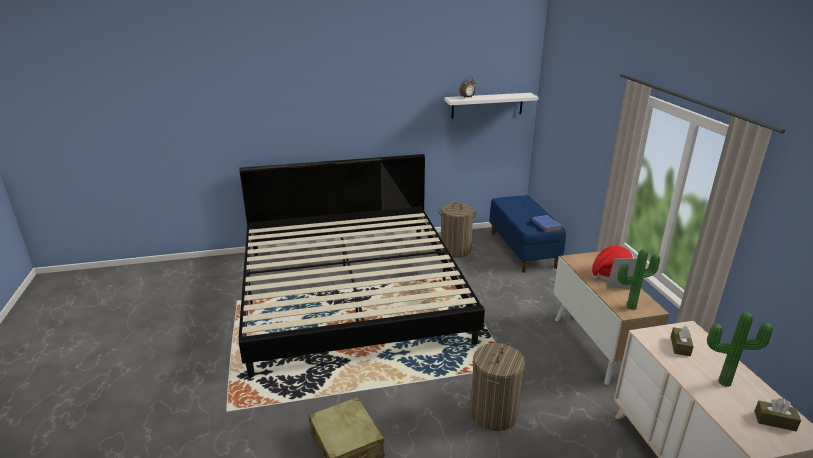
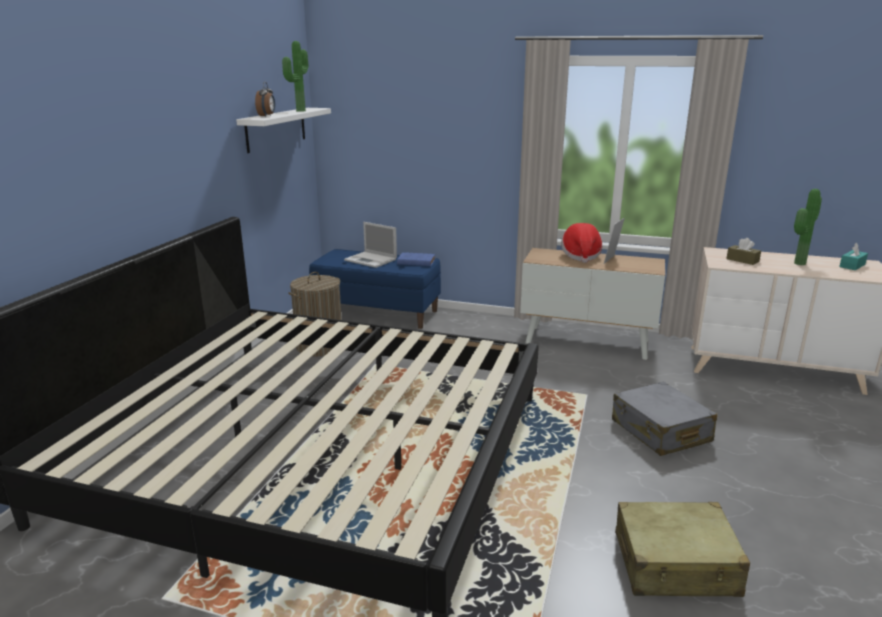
camera: 60 degrees left, 5 degrees down
laundry basket [470,343,525,431] -> grey suitcase [612,382,717,456]
potted plant [617,249,660,310] -> potted plant moved to [282,41,308,112]
brown tissue box [755,398,801,431] -> turquoise tissue box [839,243,868,270]
none -> laptop [344,222,397,268]

